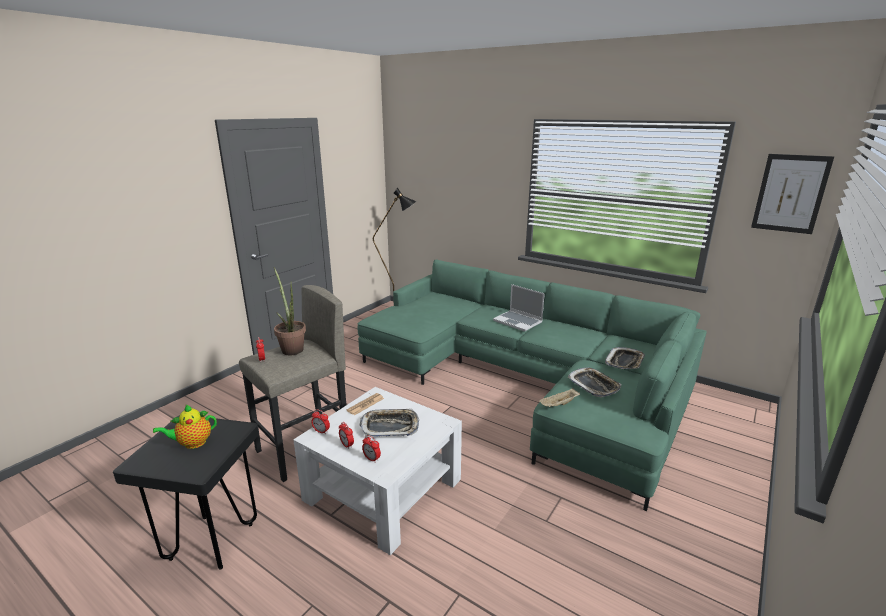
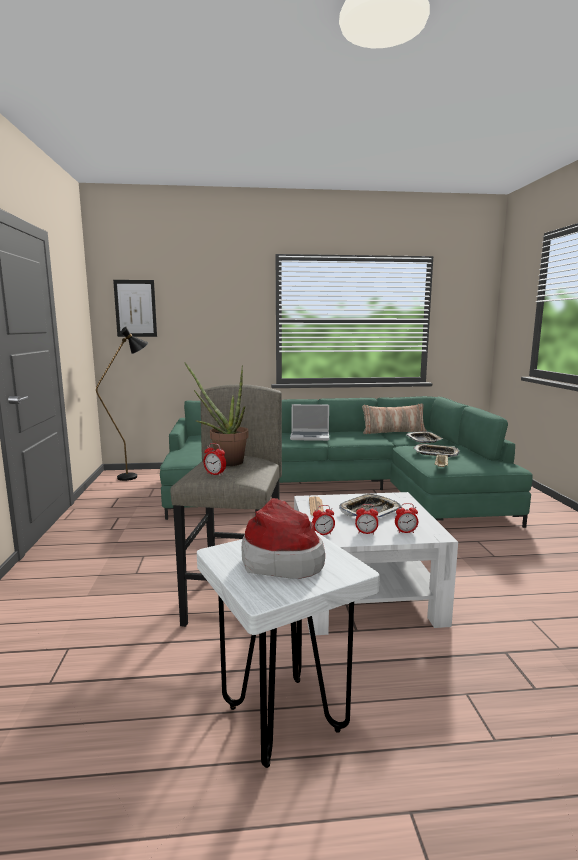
camera: 40 degrees left, 10 degrees down
black stool [113,415,259,569] -> white stool [197,530,380,768]
teapot [153,404,217,449] -> hat [242,498,325,579]
picture [751,154,834,234] -> picture moved to [113,280,157,337]
none -> pillow [362,403,427,434]

